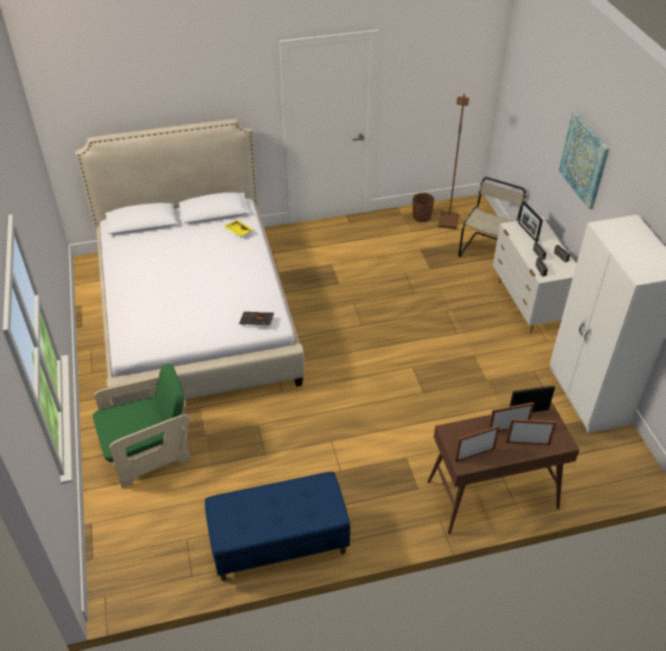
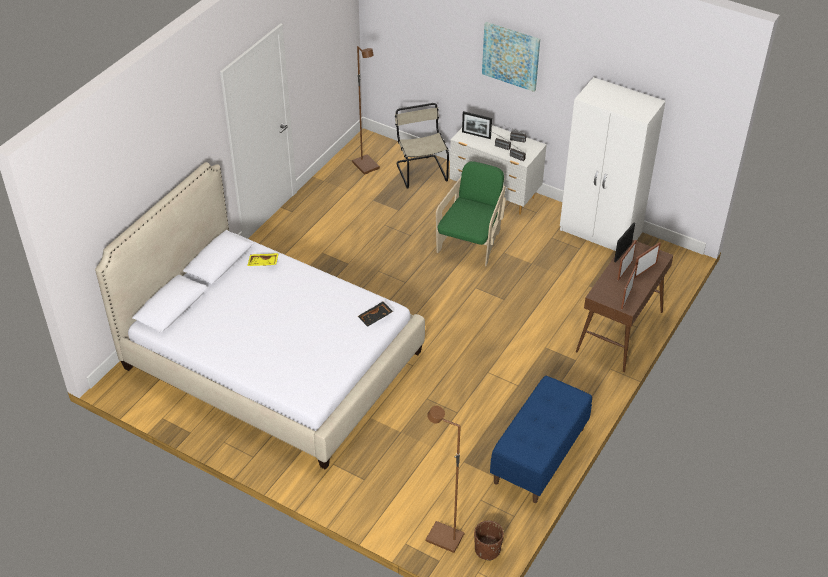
camera: 45 degrees left, 0 degrees up
green armchair [93,364,192,488] -> green armchair moved to [436,161,506,266]
brown planter [412,193,434,222] -> brown planter moved to [474,521,504,561]
none -> brown floor lamp [426,406,464,553]

